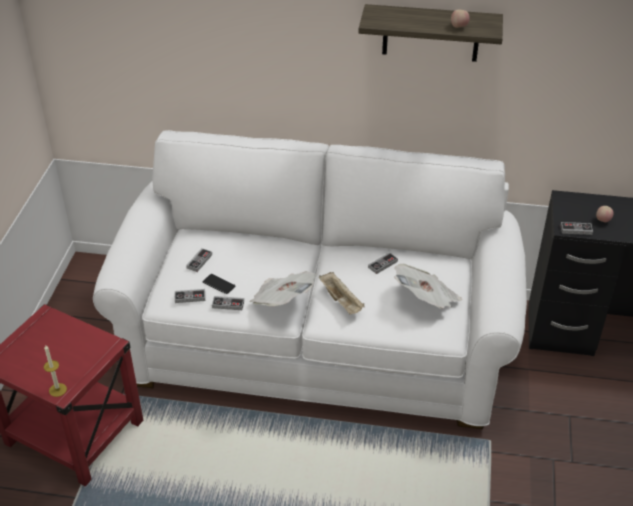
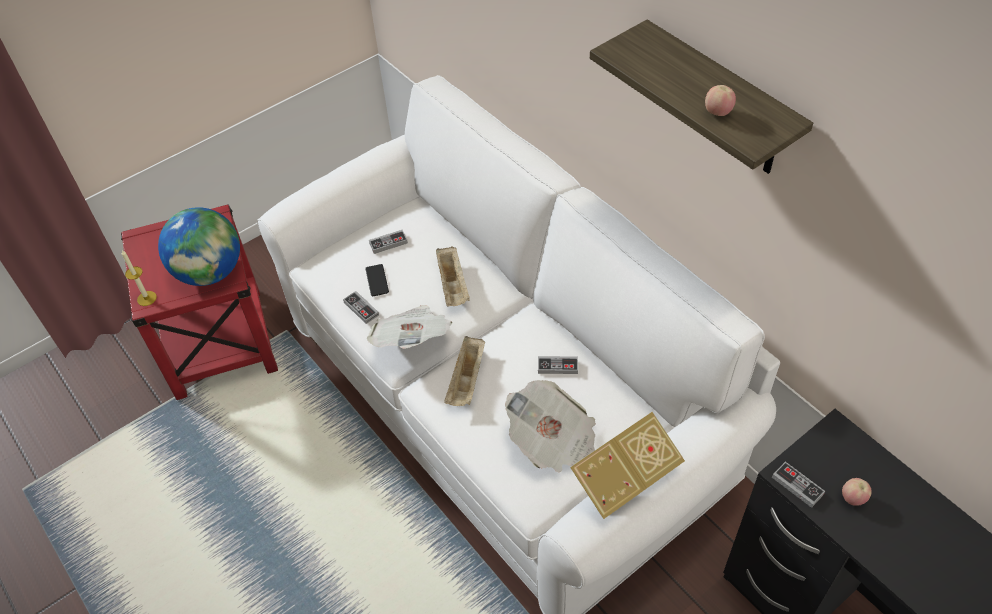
camera: 45 degrees right, 10 degrees up
game controller [175,289,205,303] -> none
none -> globe [158,207,240,286]
none -> beige tray [436,246,469,306]
none -> book [570,412,685,519]

